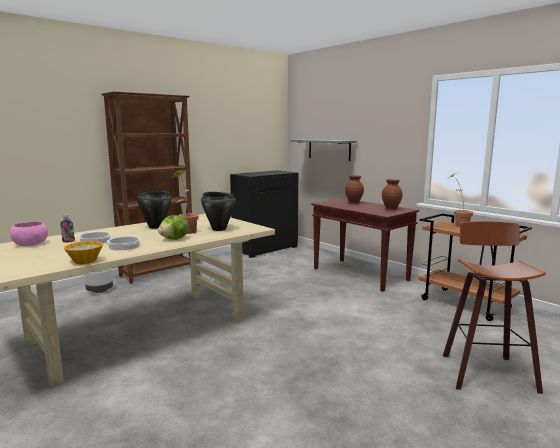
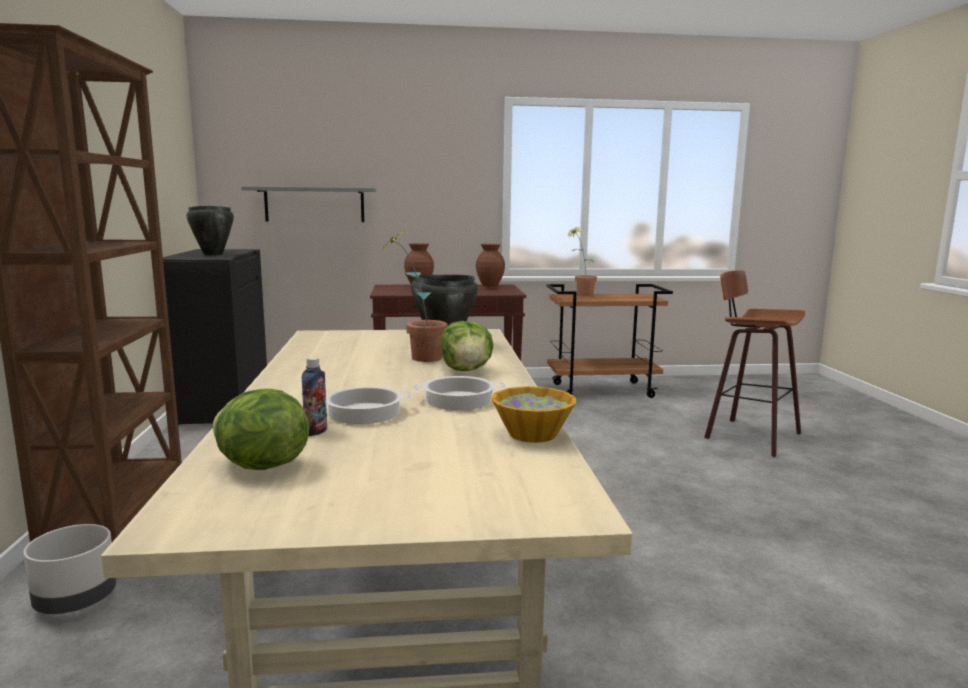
camera: 55 degrees left, 0 degrees up
pink bowl [10,221,48,246] -> lettuce [213,388,309,470]
black cooking pot [137,191,171,229] -> black cooking pot moved to [186,206,234,256]

